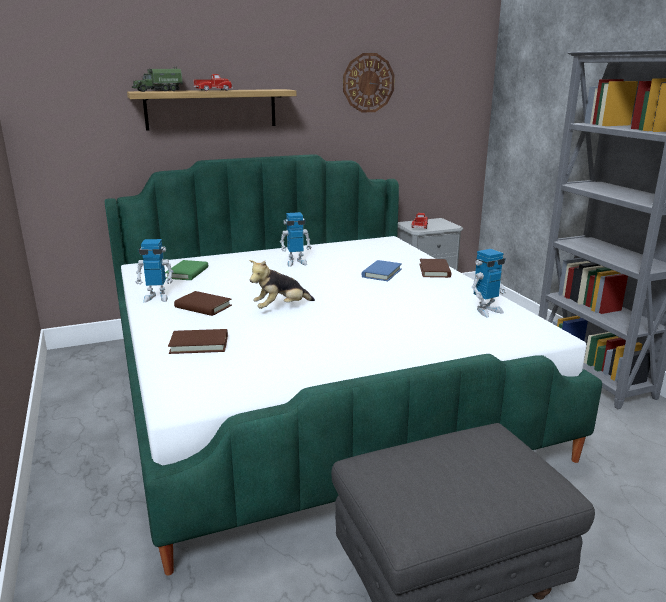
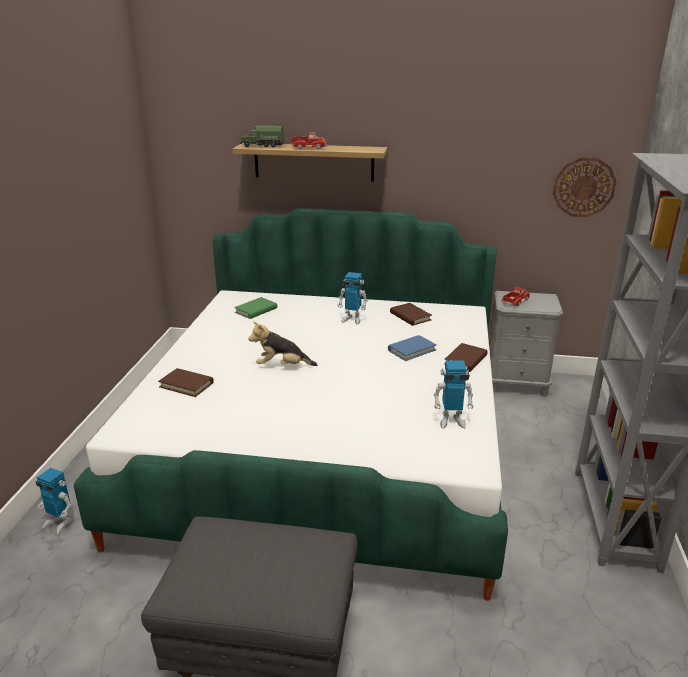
camera: 30 degrees right, 5 degrees up
toy robot [136,239,174,303] -> toy robot moved to [35,468,71,534]
brown book [174,291,232,316] -> brown book moved to [390,303,432,326]
wall clock [343,53,395,113] -> wall clock moved to [553,158,617,217]

